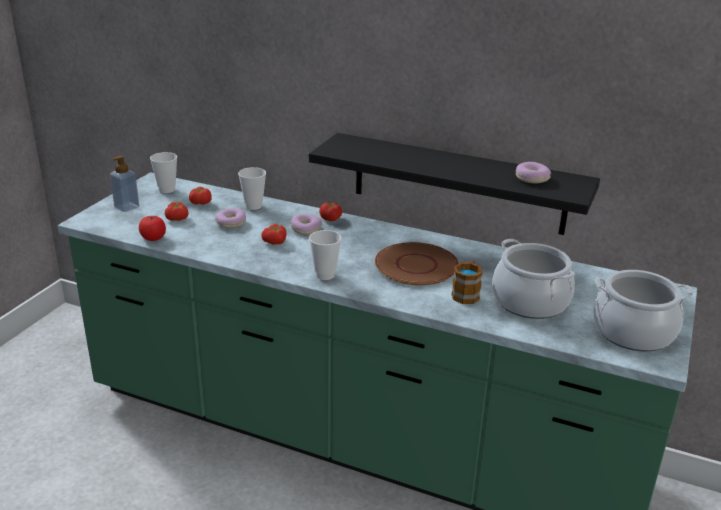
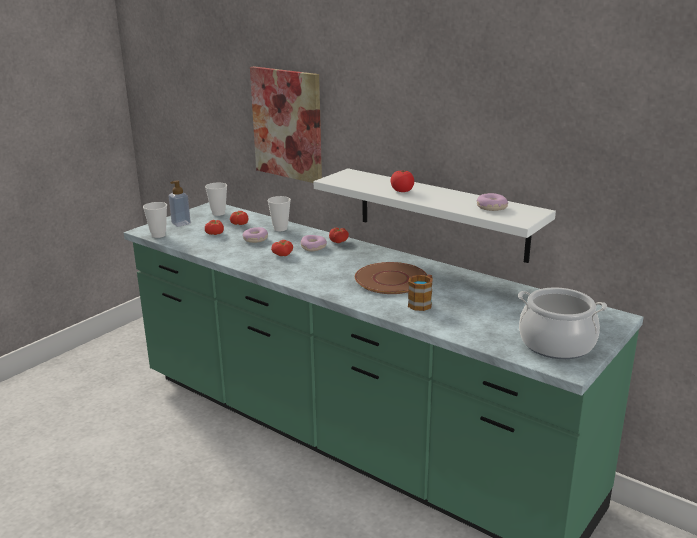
camera: 15 degrees right, 5 degrees down
tomato [139,216,166,241] -> tomato moved to [391,170,414,192]
black shelf [309,133,600,235] -> white shelf [314,168,556,263]
cup [309,230,342,280] -> cup moved to [143,202,167,238]
cooking pot [492,239,575,319] -> none
none -> picture [250,66,322,183]

